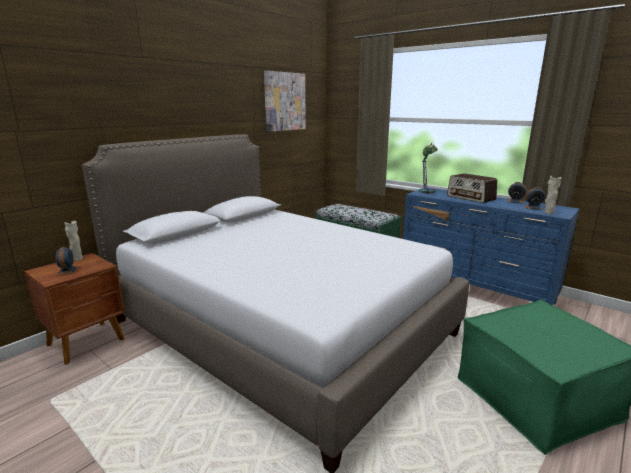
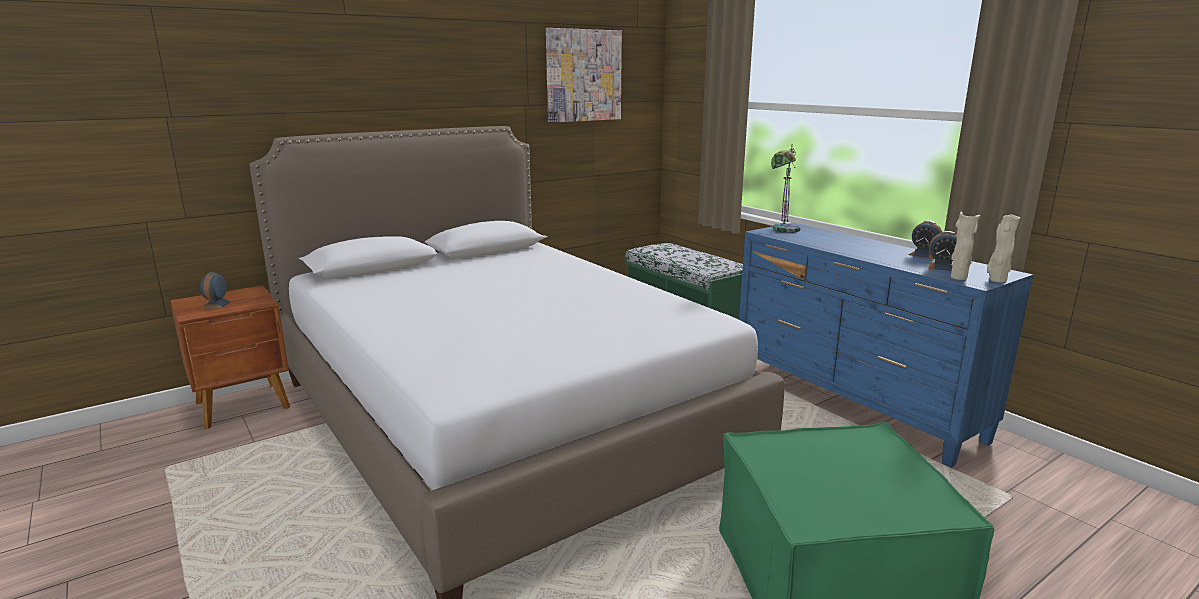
camera: 15 degrees right, 0 degrees up
beige vase [64,221,83,261] -> beige vase moved to [987,215,1020,282]
radio [447,173,497,203] -> none

